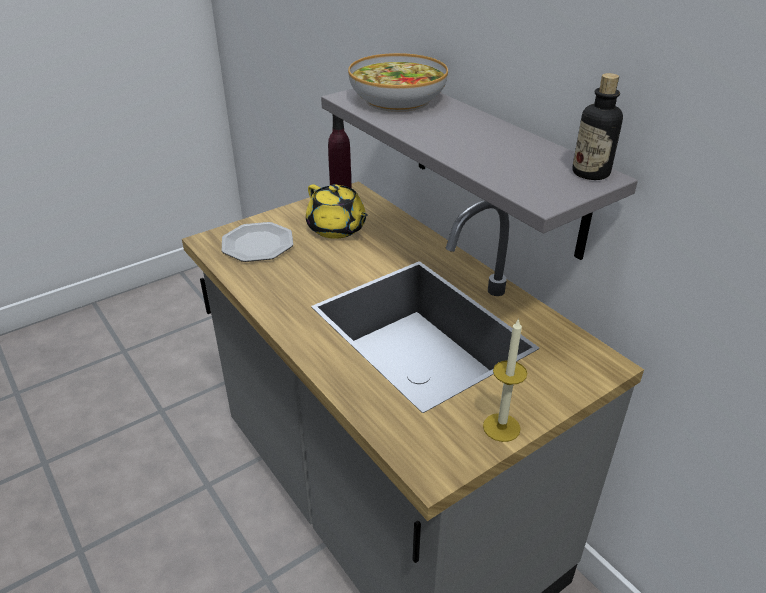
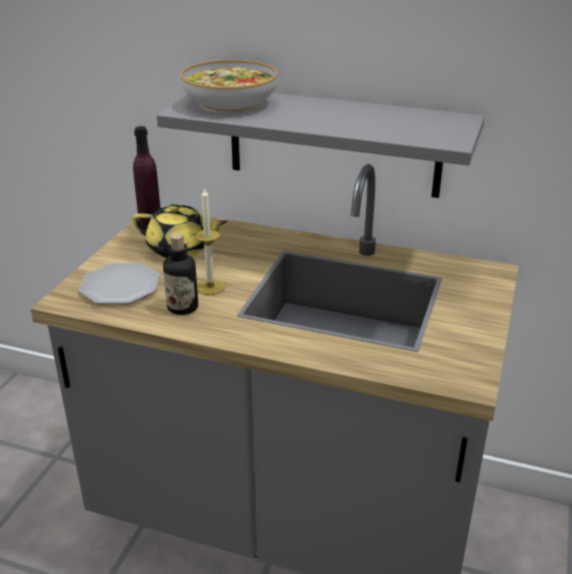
camera: 35 degrees left, 5 degrees down
candle [483,318,527,442] -> candle moved to [194,187,225,295]
bottle [573,73,623,180] -> bottle moved to [163,233,198,315]

